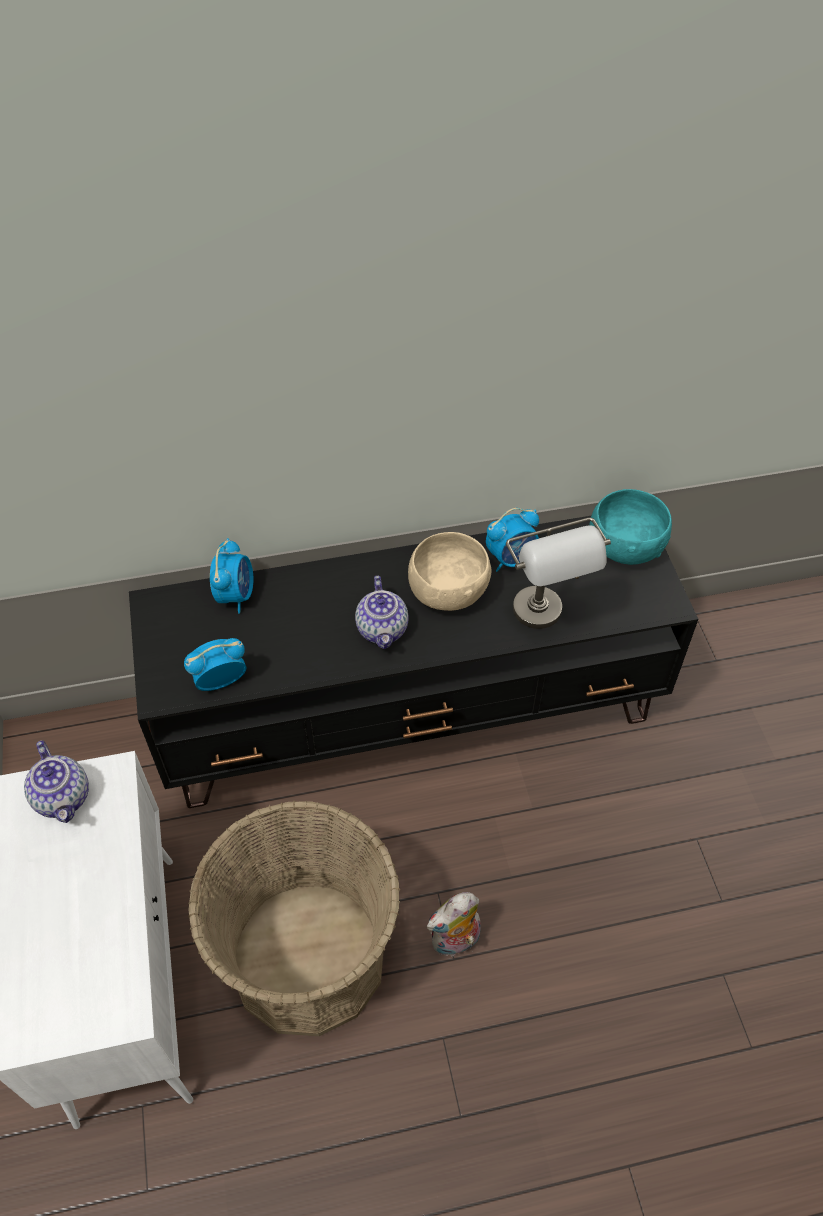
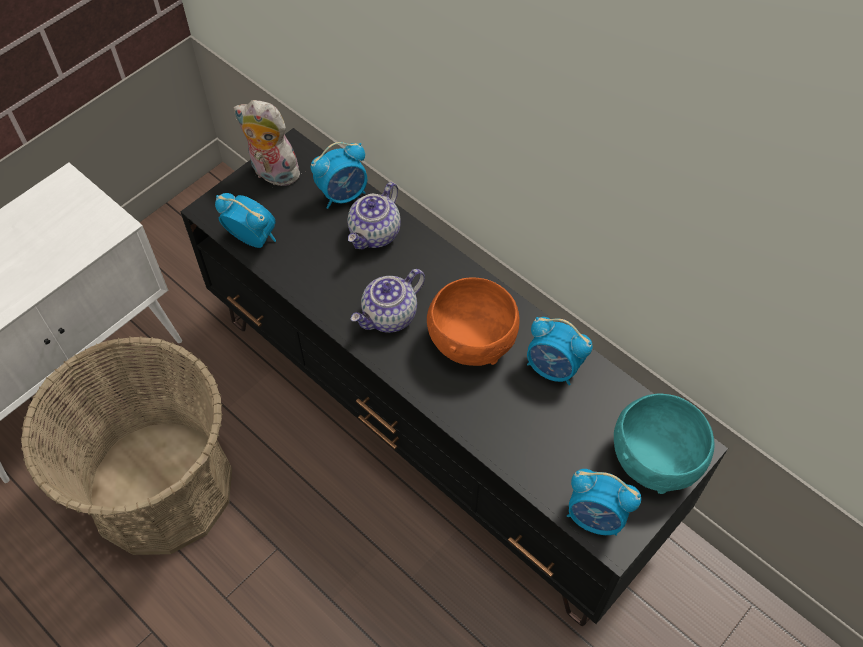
camera: 55 degrees right, 5 degrees up
teapot [24,740,89,823] -> teapot moved to [347,182,401,249]
beige bowl [408,532,492,611] -> orange bowl [427,278,520,366]
plush toy [427,892,481,958] -> plush toy moved to [234,100,302,186]
grey table lamp [506,517,611,629] -> none
none -> alarm clock [567,469,641,536]

